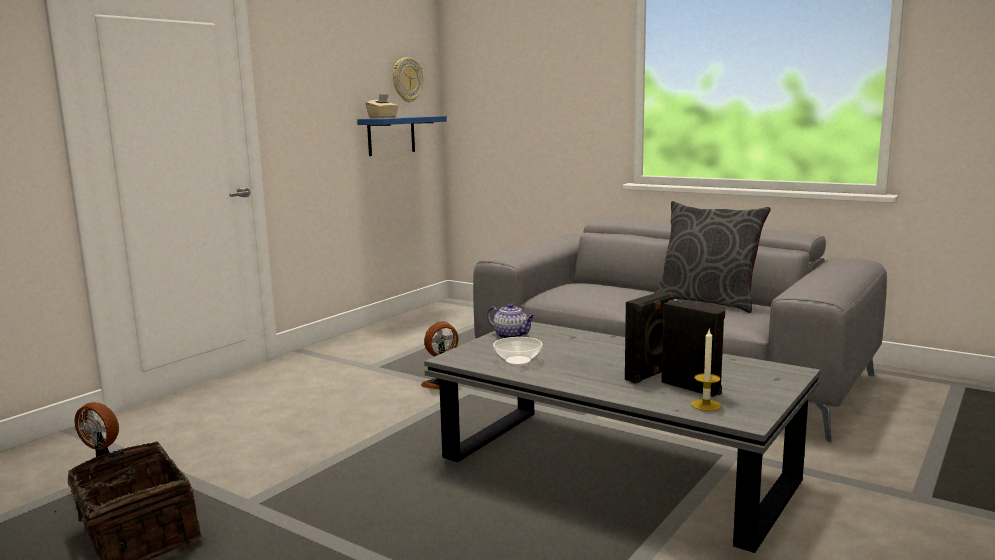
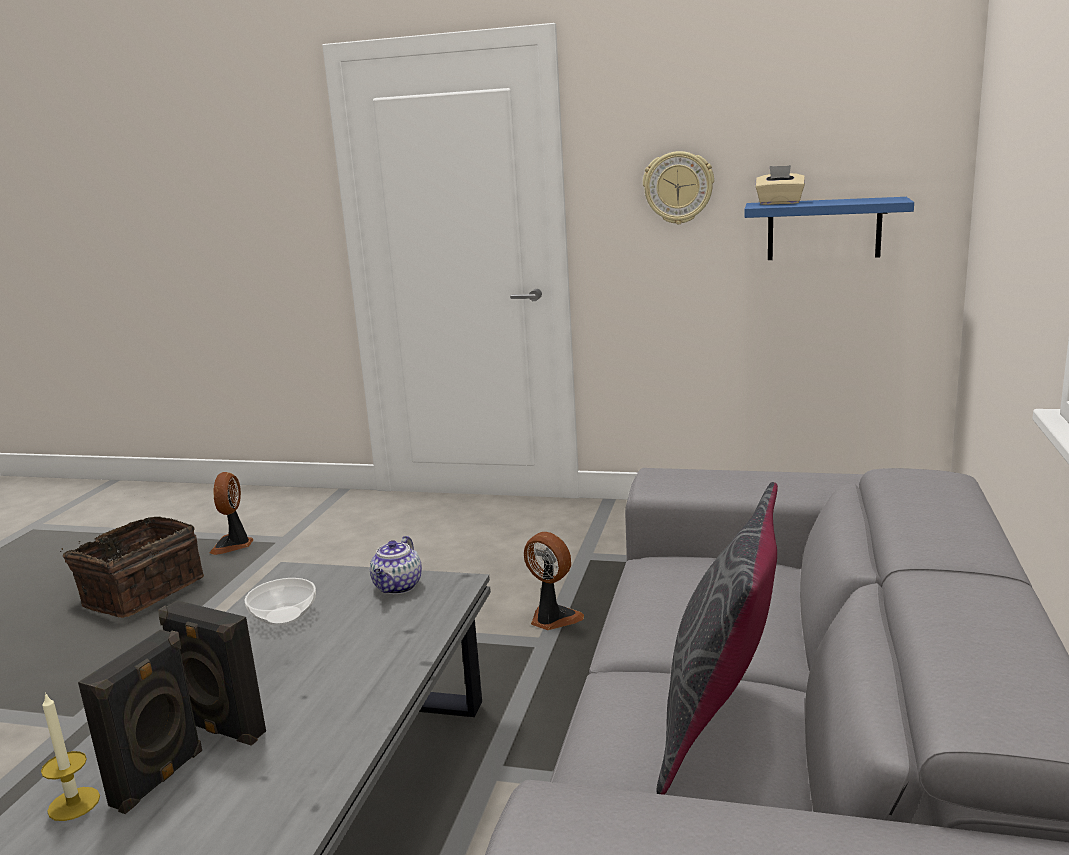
camera: 70 degrees right, 5 degrees up
wall clock [393,57,423,103] -> wall clock moved to [643,151,714,224]

